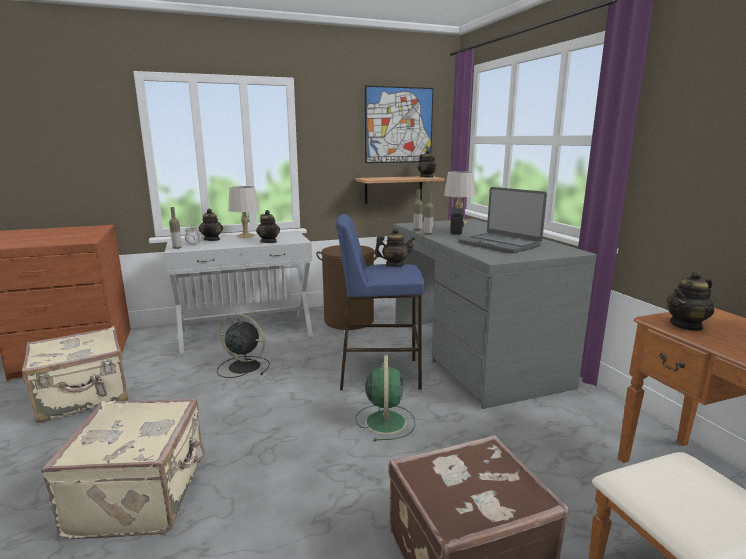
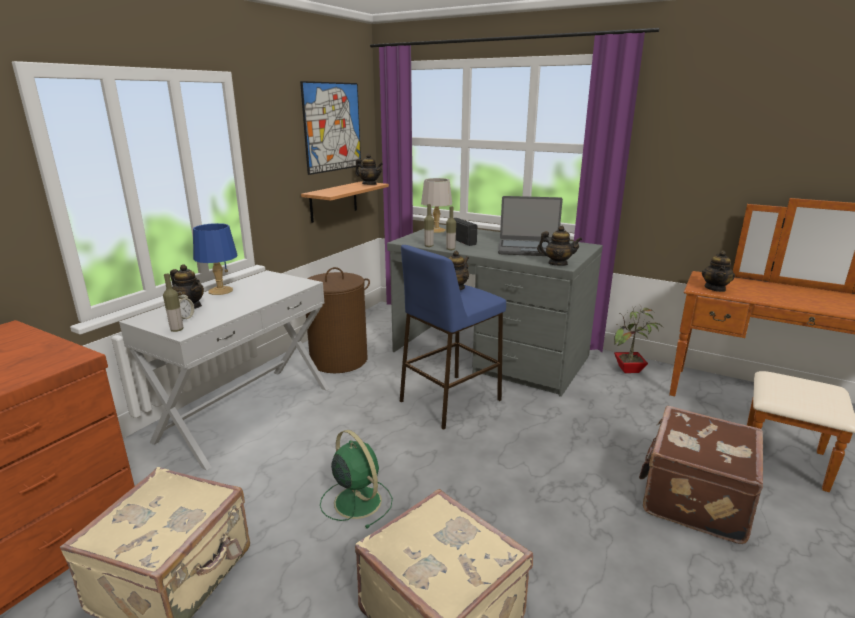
camera: 40 degrees left, 5 degrees up
black fan [217,314,270,378] -> none
grey table lamp [228,186,259,238] -> blue table lamp [193,223,237,295]
teapot [256,210,280,243] -> teapot moved to [537,226,582,266]
green fan [356,355,415,441] -> green fan moved to [320,430,393,529]
none -> potted plant [614,307,663,373]

